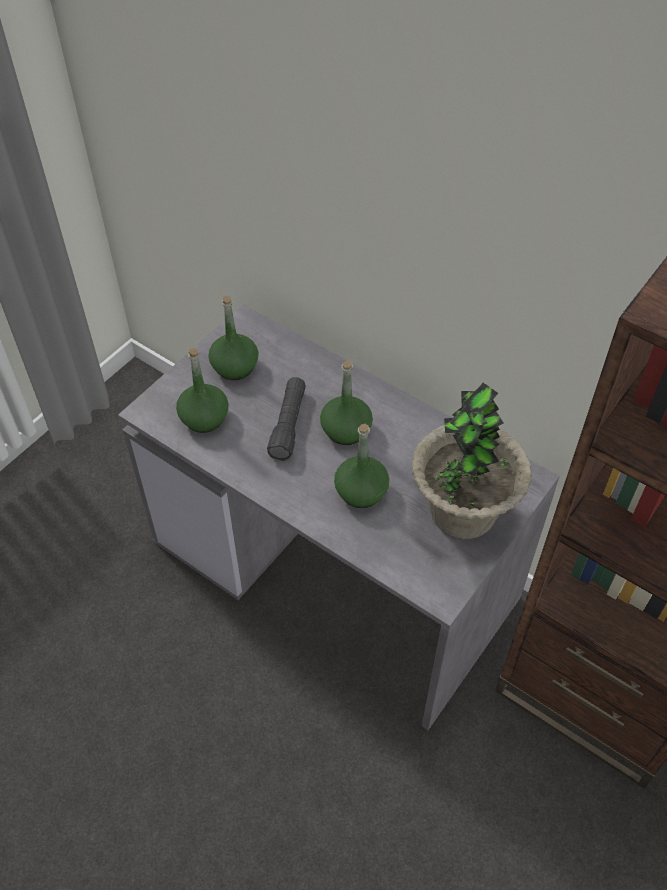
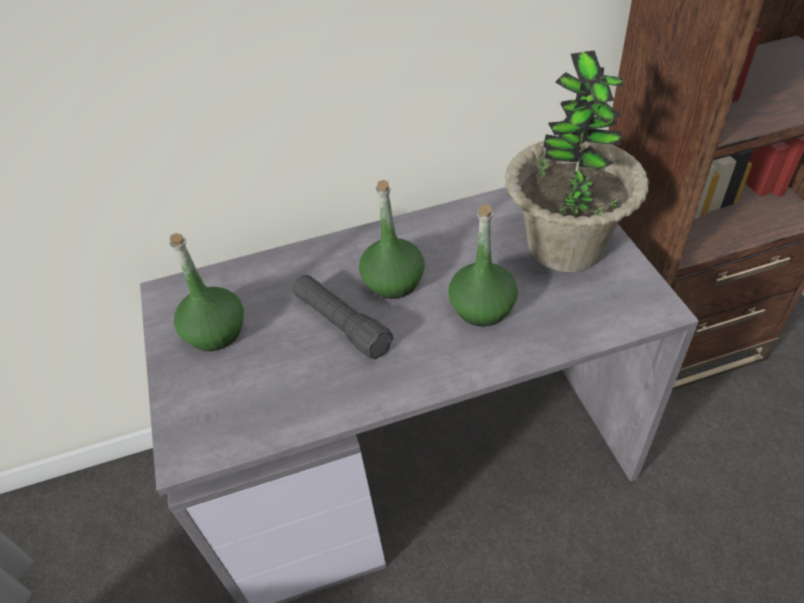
camera: 50 degrees left, 5 degrees down
green bottle [176,348,228,433] -> none

